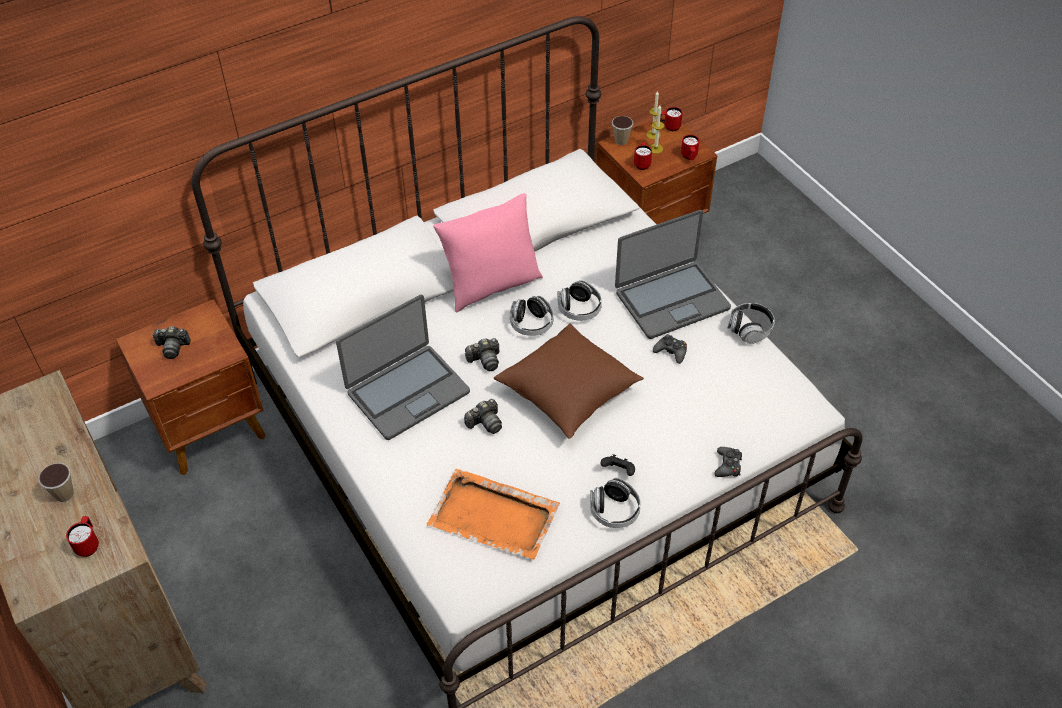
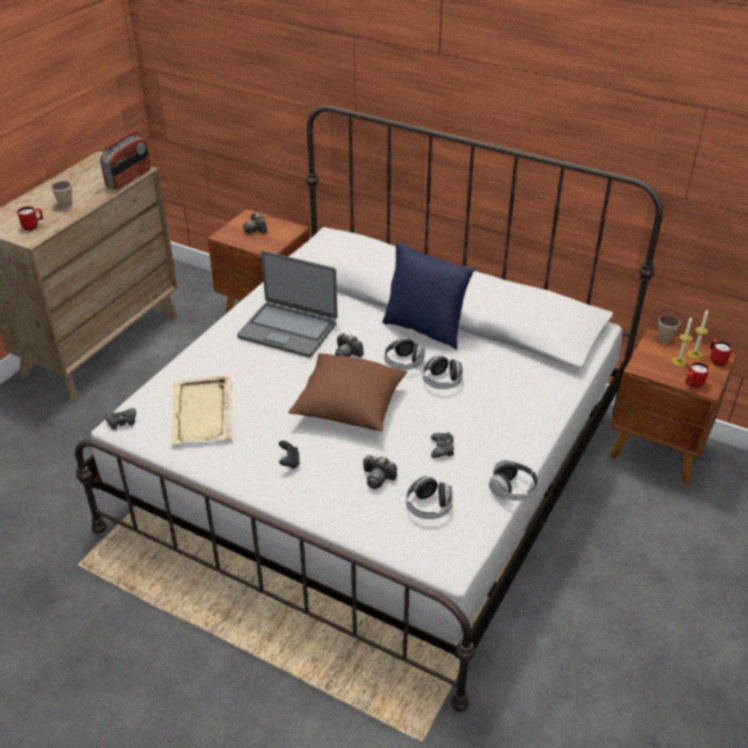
camera: 60 degrees right, 10 degrees down
orange tray [427,469,560,560] -> beige tray [171,375,233,444]
pink pillow [433,193,543,312] -> blue pillow [382,242,475,350]
camera [464,399,502,434] -> camera moved to [363,455,397,489]
headphones [590,478,641,528] -> headphones moved to [406,476,453,519]
laptop [615,210,731,339] -> none
red mug [634,142,652,170] -> none
black game controller [714,447,742,477] -> black game controller moved to [105,408,136,430]
none -> radio [100,130,151,190]

